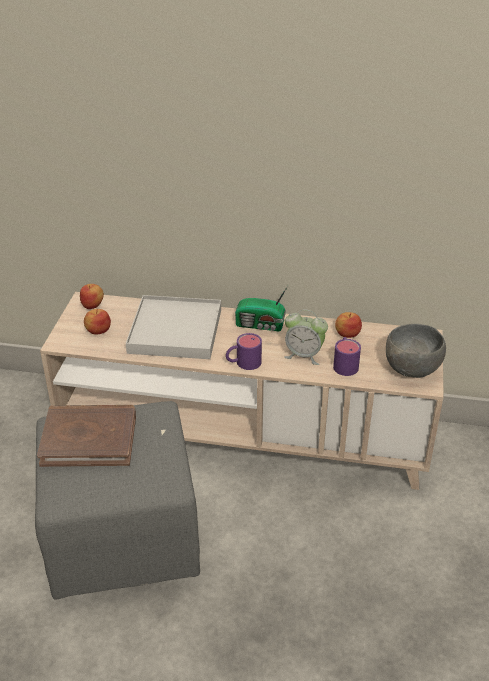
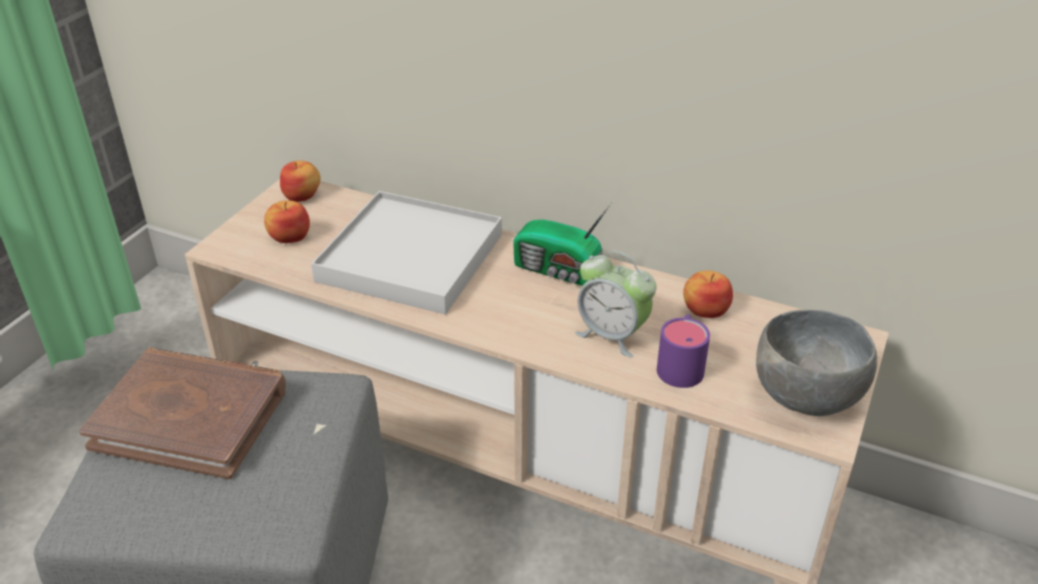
camera: 15 degrees right, 0 degrees up
purple mug [226,333,262,370] -> none

